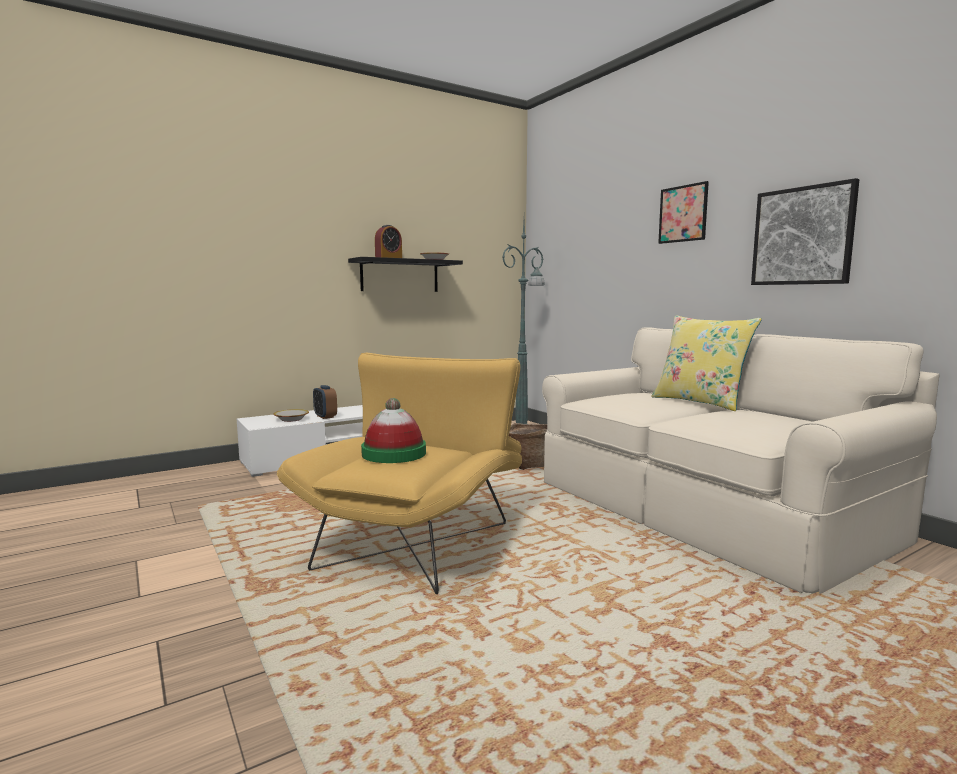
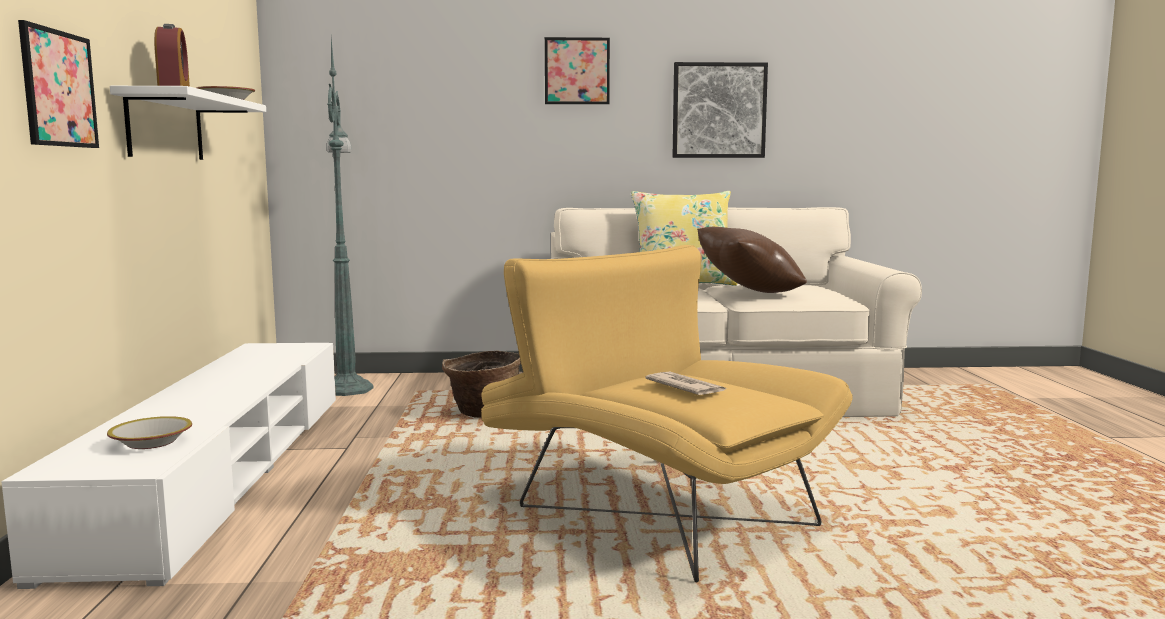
camera: 60 degrees left, 0 degrees up
alarm clock [313,385,337,419] -> none
black shelf [348,257,463,292] -> white shelf [110,86,266,160]
hat [361,398,426,463] -> newspaper [645,372,728,395]
none -> picture [18,20,99,148]
none -> brown pillow [697,227,807,293]

